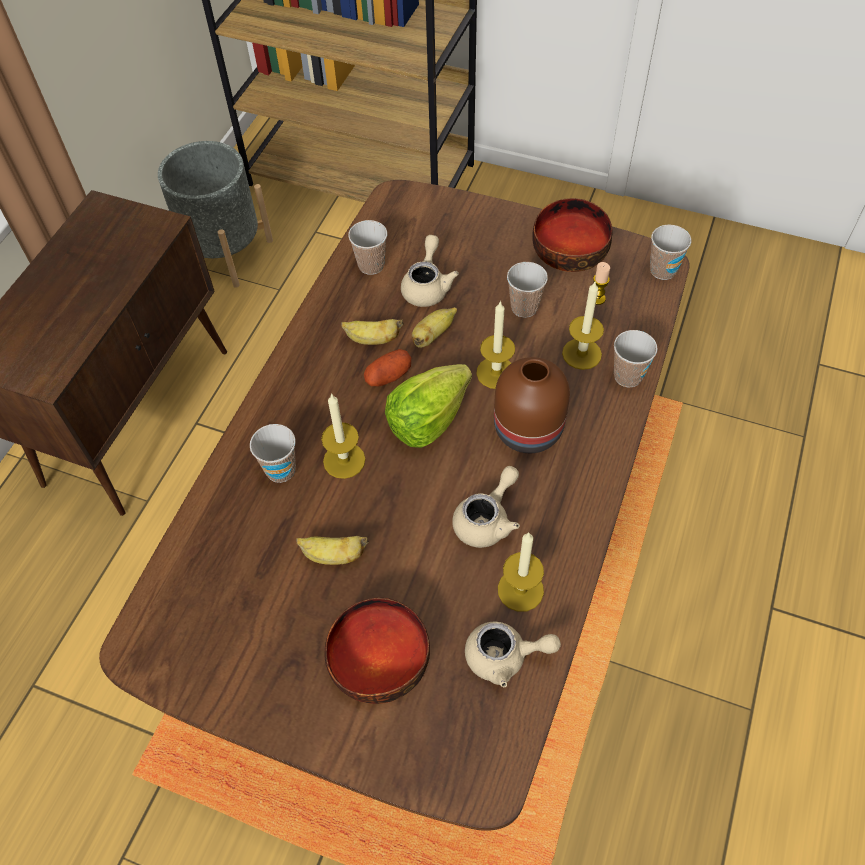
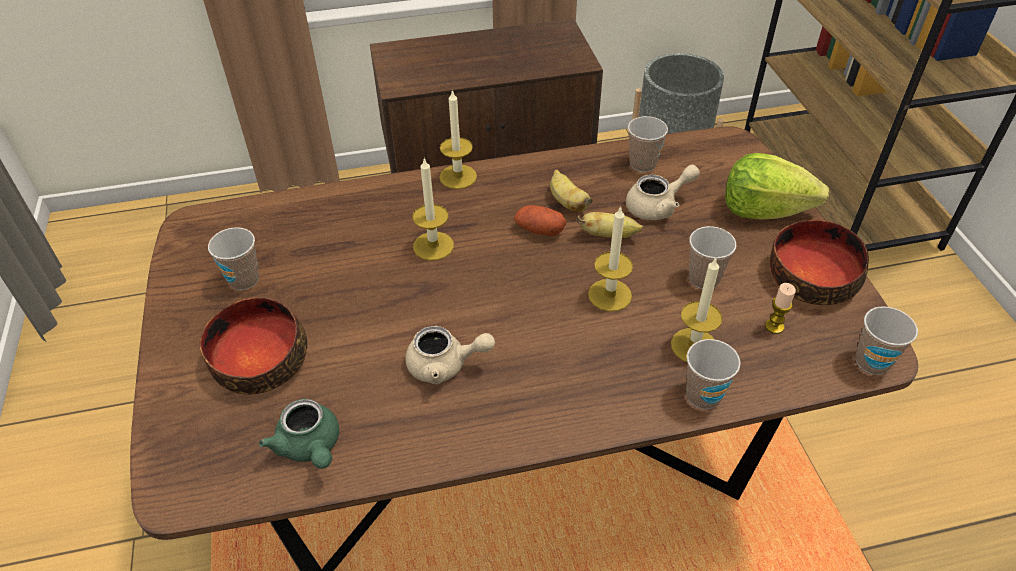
camera: 55 degrees right, 10 degrees down
cup [250,424,296,483] -> cup moved to [208,227,259,290]
banana [296,536,369,565] -> none
lettuce [385,364,472,448] -> lettuce moved to [725,153,829,220]
beige teapot [465,622,561,687] -> green teapot [259,399,339,469]
brown vase [494,357,570,453] -> none
candle [498,532,544,612] -> candle moved to [439,89,477,189]

